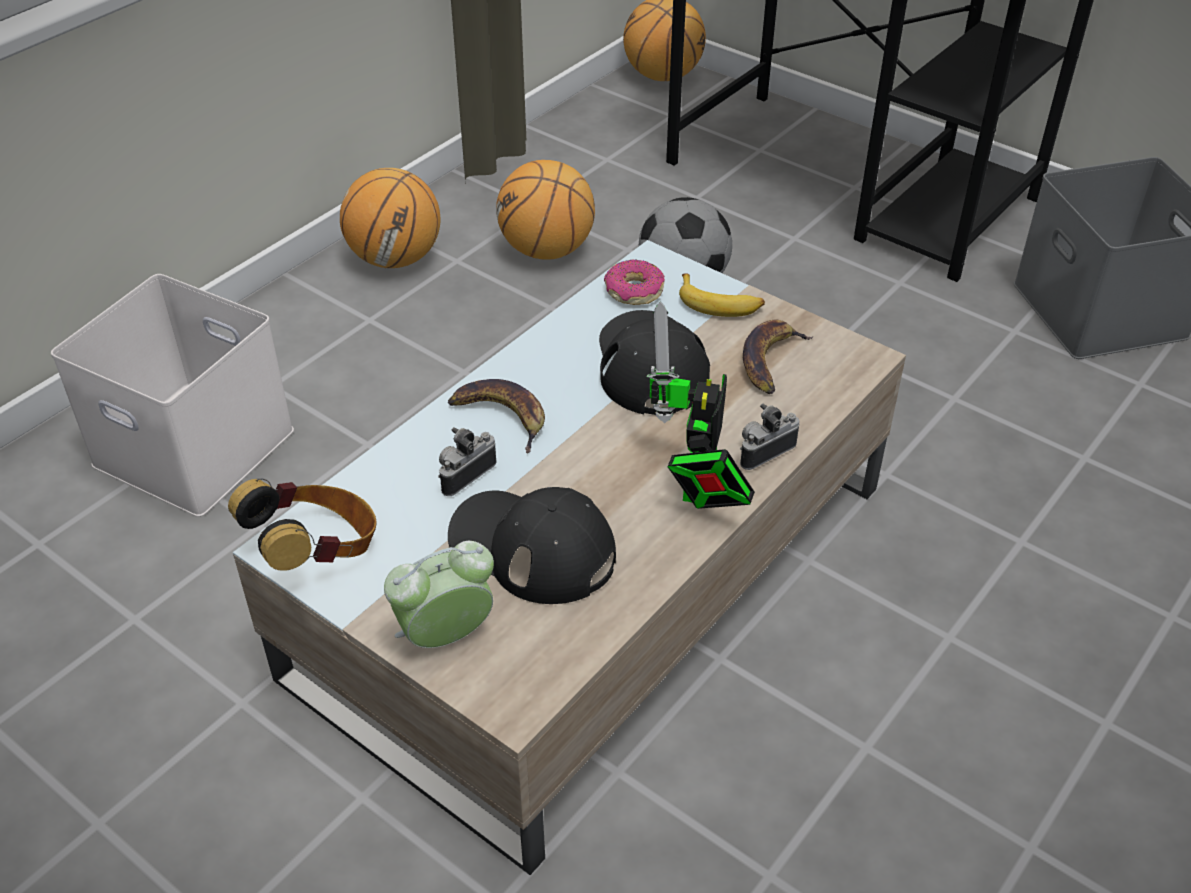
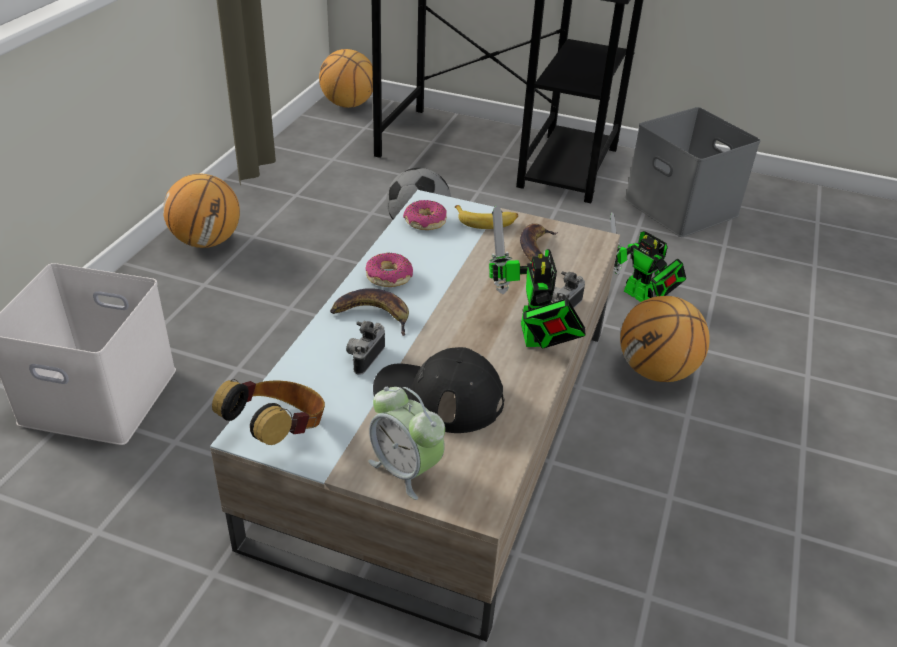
camera: 20 degrees left, 5 degrees down
alarm clock [384,541,494,648] -> alarm clock turned 90 degrees counterclockwise [368,387,445,500]
basketball [496,160,595,260] -> basketball moved to [620,296,710,382]
black cap [599,310,710,415] -> none
none -> donut [365,253,413,287]
none -> toy robot [610,212,686,302]

